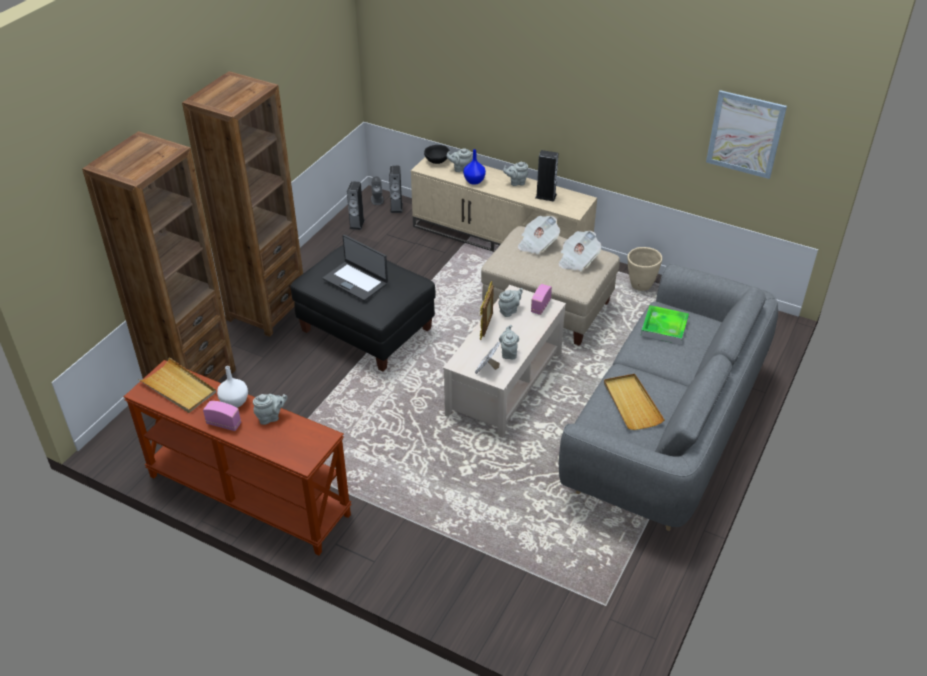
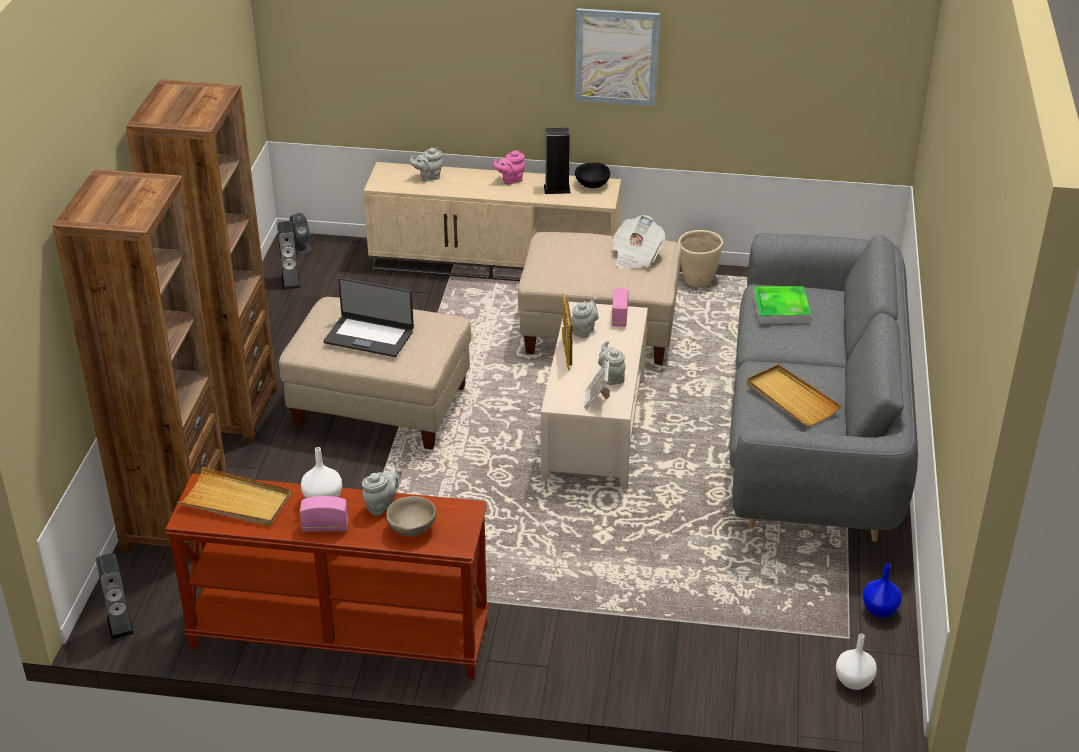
camera: 20 degrees left, 5 degrees down
black ottoman [290,245,436,371] -> beige ottoman [279,297,471,450]
speaker [389,166,403,213] -> speaker moved to [95,553,135,640]
black bowl [424,145,450,164] -> black bowl moved to [575,163,610,188]
blue vase [463,149,486,185] -> blue vase moved to [863,563,902,618]
grey teapot [503,162,529,186] -> pink teapot [493,150,525,185]
newspaper [517,216,560,254] -> none
picture [706,90,787,179] -> picture moved to [575,8,660,106]
none -> beige bowl [386,496,436,536]
none -> white vase [836,634,877,690]

